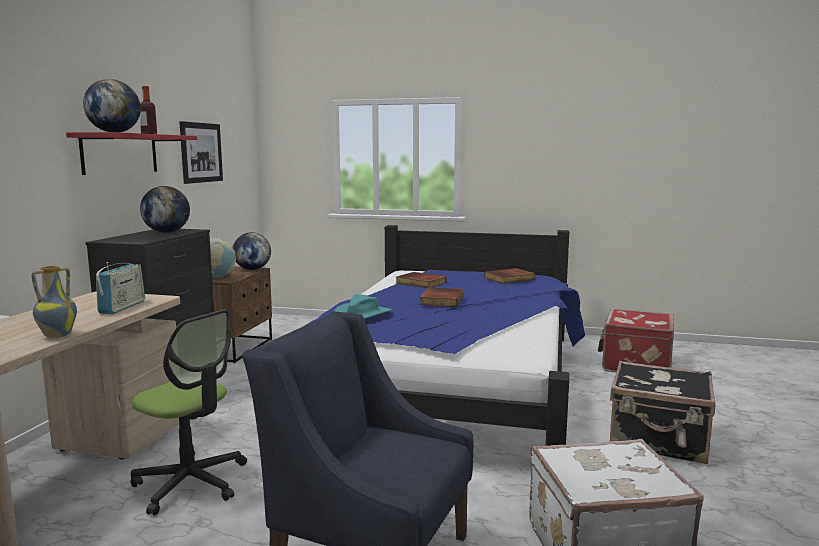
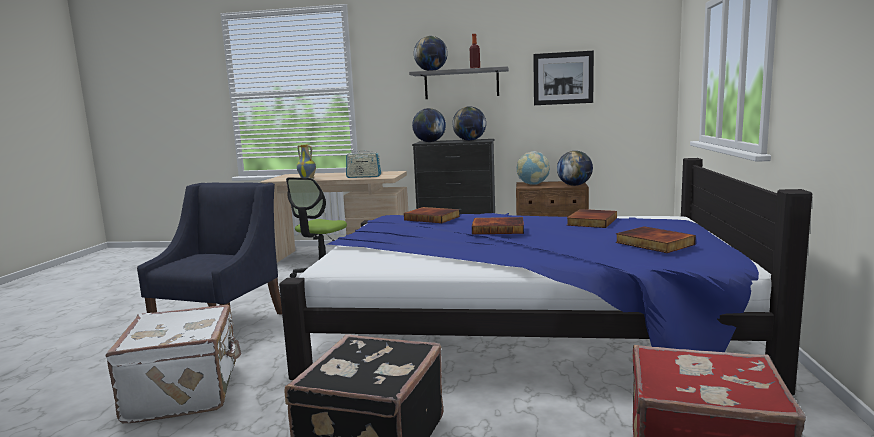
camera: 85 degrees right, 0 degrees up
red shelf [66,132,197,175] -> grey shelf [409,66,509,99]
turquoise hat [334,294,392,319] -> book [404,207,460,223]
none -> globe [412,108,446,142]

